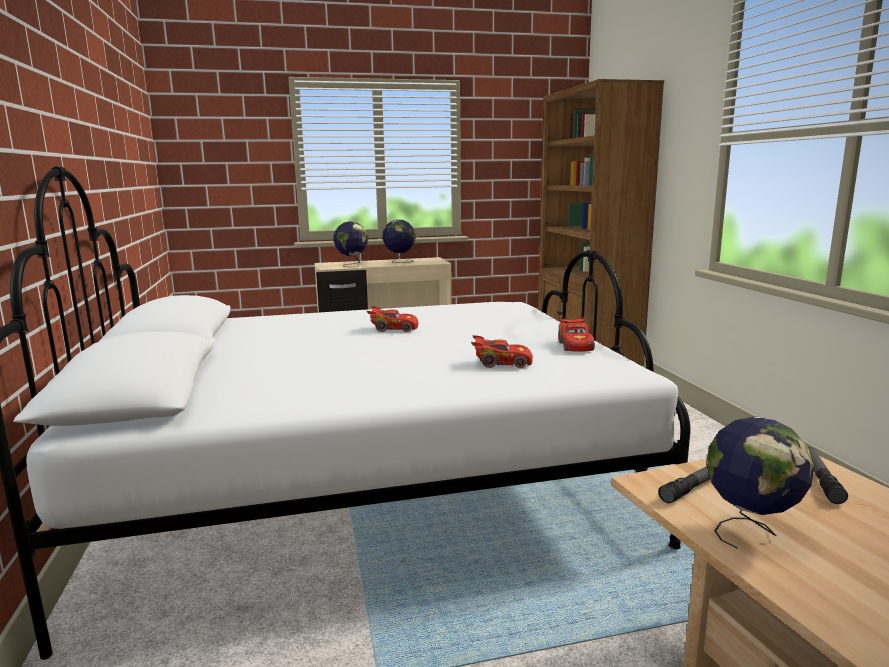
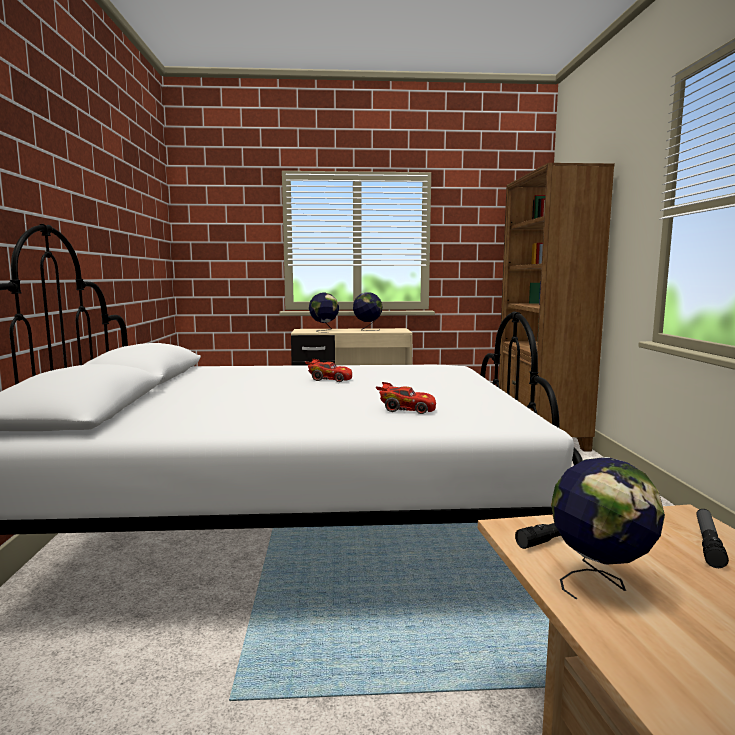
camera: 10 degrees right, 5 degrees down
red toy car [558,317,595,352] -> none

